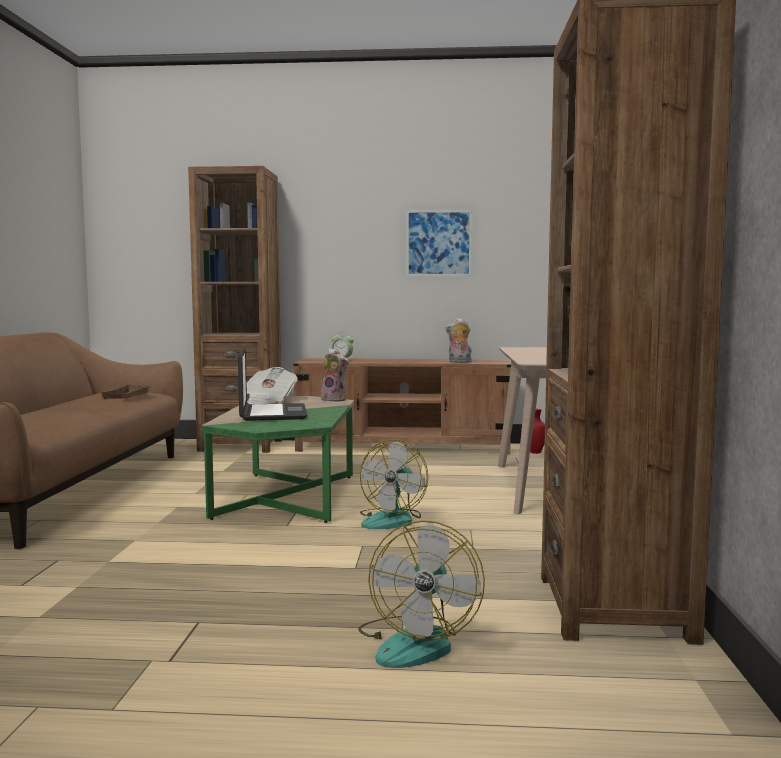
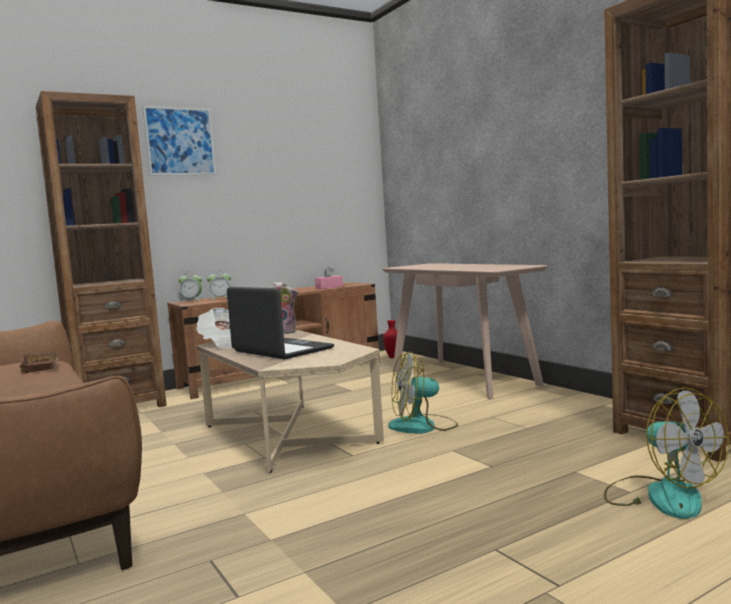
camera: 35 degrees left, 0 degrees up
green coffee table [201,396,354,523] -> beige coffee table [197,330,384,473]
fan [360,439,428,529] -> fan turned 90 degrees clockwise [388,352,458,434]
picture [406,210,472,276] -> picture moved to [143,106,216,176]
plush toy [445,318,472,363] -> pink tissue box [315,266,343,289]
none -> alarm clock [178,272,202,302]

